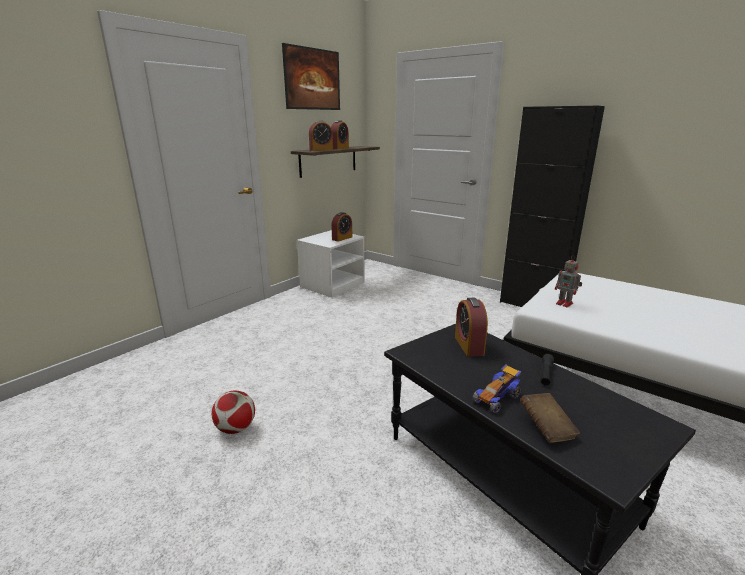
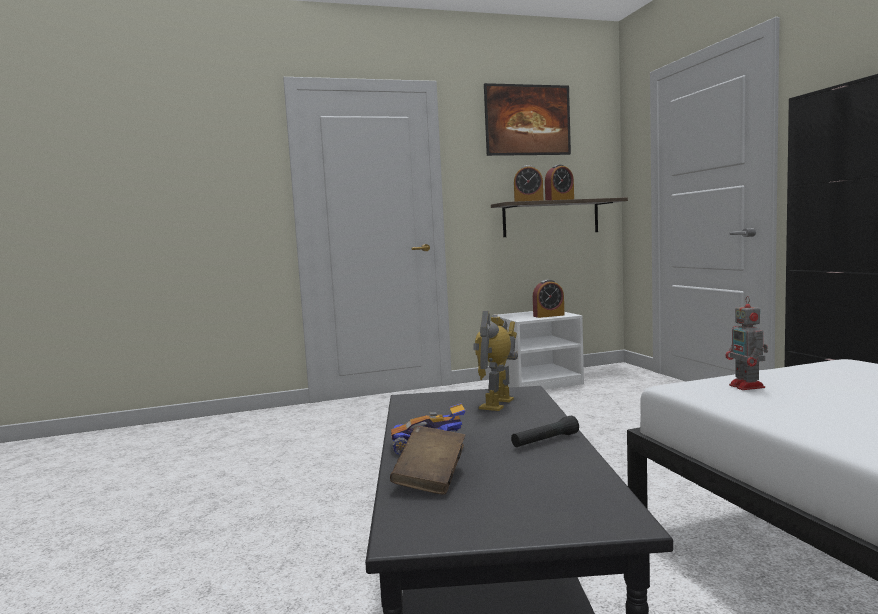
camera: 35 degrees right, 15 degrees down
football [212,391,255,434] -> none
alarm clock [455,298,488,357] -> toy robot [473,311,518,411]

